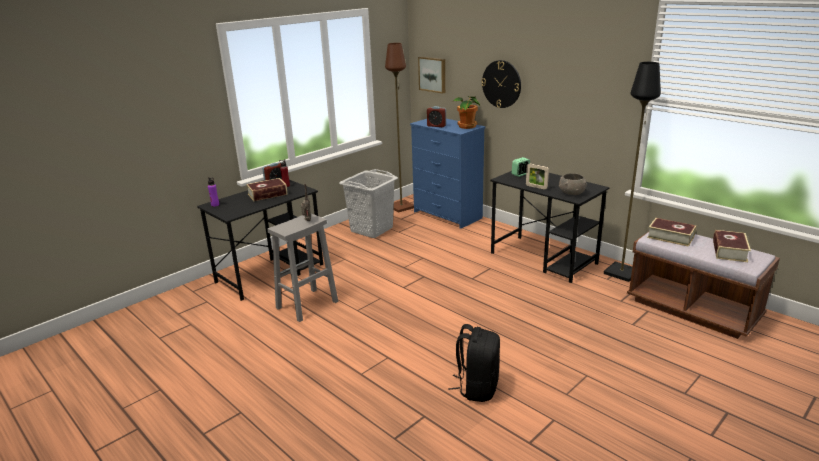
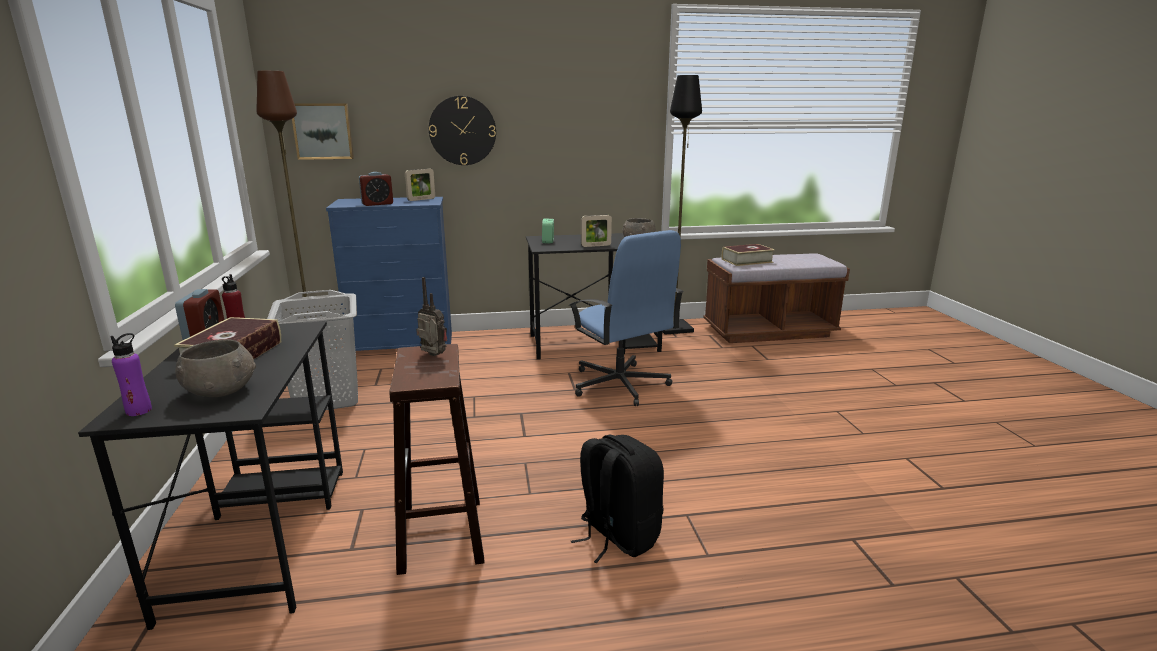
camera: 55 degrees left, 5 degrees down
grey stool [267,214,338,322] -> brown stool [389,344,485,575]
black backpack [448,324,500,402] -> black backpack moved to [571,434,664,564]
potted plant [454,96,480,129] -> picture frame [405,169,435,201]
book [713,230,751,262] -> none
none -> grey bowl [175,339,256,397]
none -> blue office chair [569,230,684,406]

